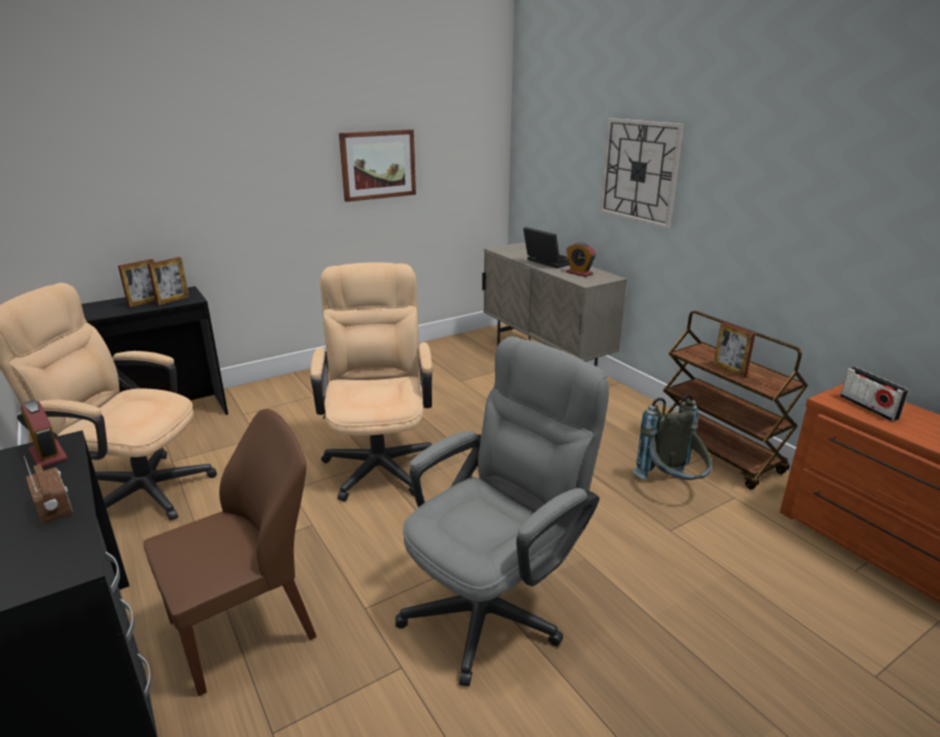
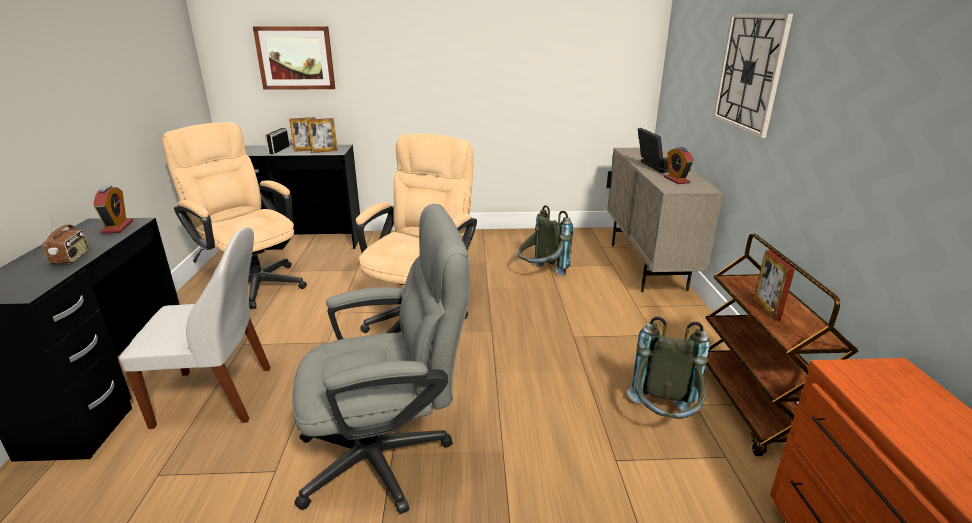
camera: 30 degrees right, 0 degrees up
brown chair [143,409,317,696] -> white chair [119,227,271,429]
picture [339,129,416,202] -> picture moved to [253,26,335,90]
radio [840,367,909,421] -> radio moved to [265,128,289,154]
none -> grey backpack [518,205,573,276]

